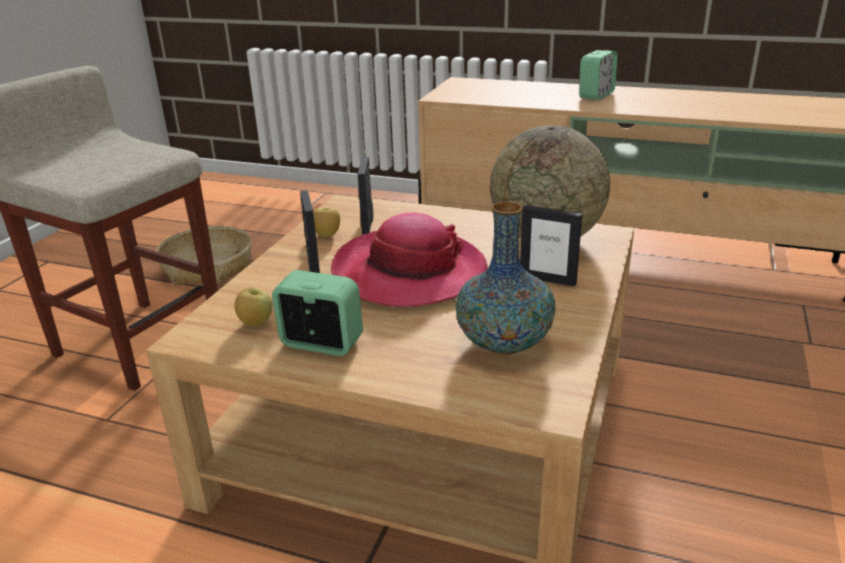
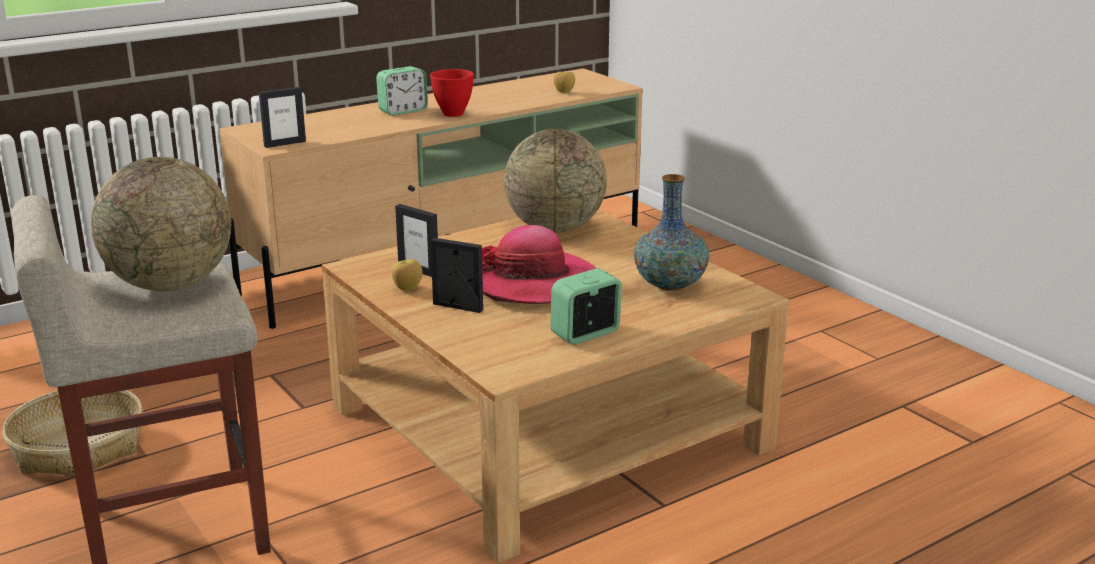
camera: 55 degrees left, 5 degrees down
apple [234,287,272,326] -> apple moved to [554,72,575,93]
picture frame [520,205,582,286] -> picture frame moved to [259,87,306,148]
alarm clock [579,50,617,100] -> alarm clock turned 75 degrees clockwise [376,66,428,116]
none -> globe [91,157,231,291]
none -> red bowl [430,69,474,117]

